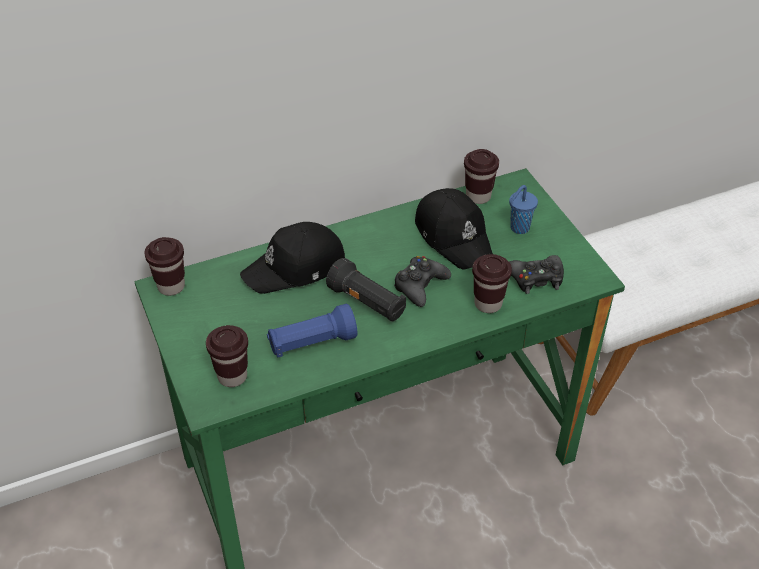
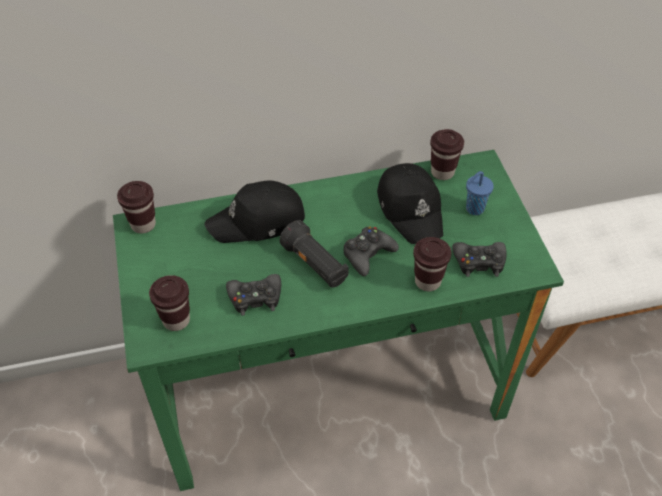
camera: 10 degrees right, 5 degrees up
blue flashlight [267,304,357,358] -> black game controller [226,274,281,316]

